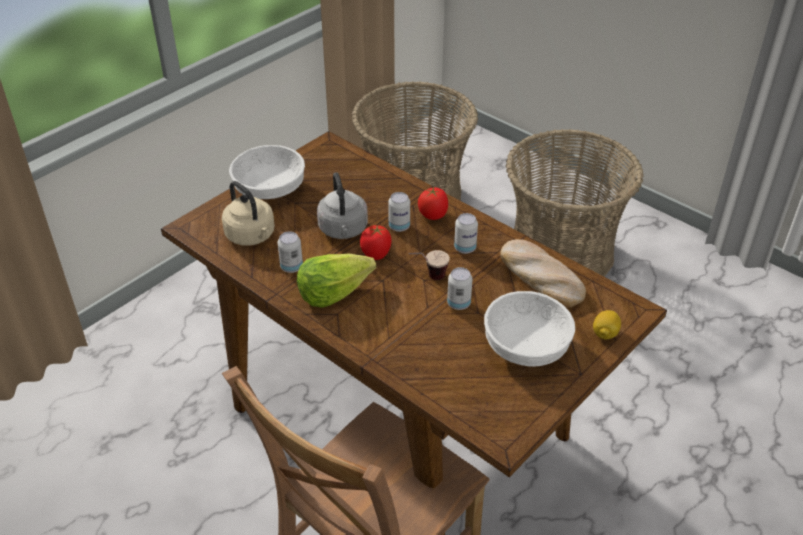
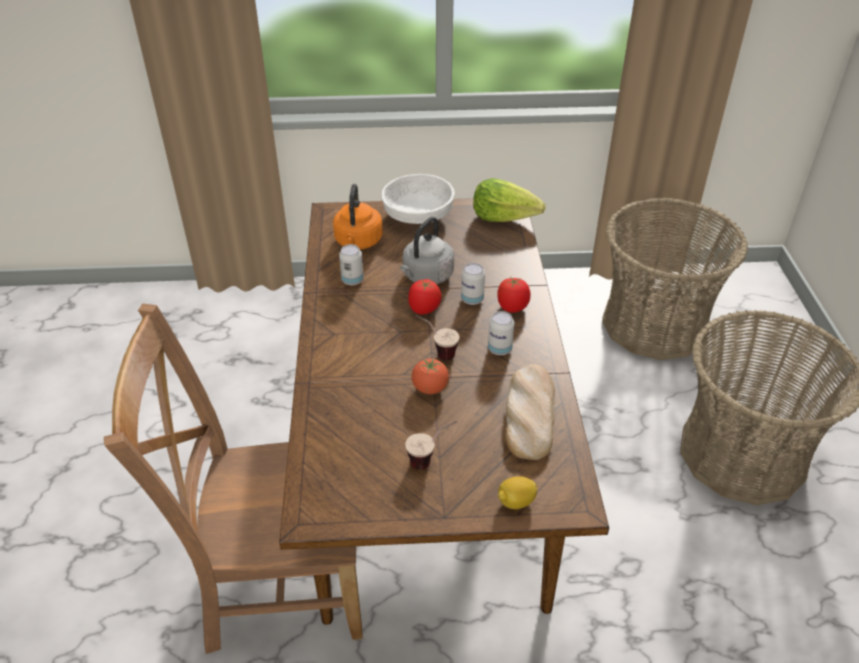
camera: 45 degrees right, 0 degrees up
beige kettle [222,181,275,246] -> orange kettle [333,184,383,250]
lettuce [297,253,376,308] -> lettuce moved to [473,178,545,222]
can [447,267,473,310] -> tomato [411,359,449,394]
white bowl [484,291,575,367] -> cup [405,421,457,470]

